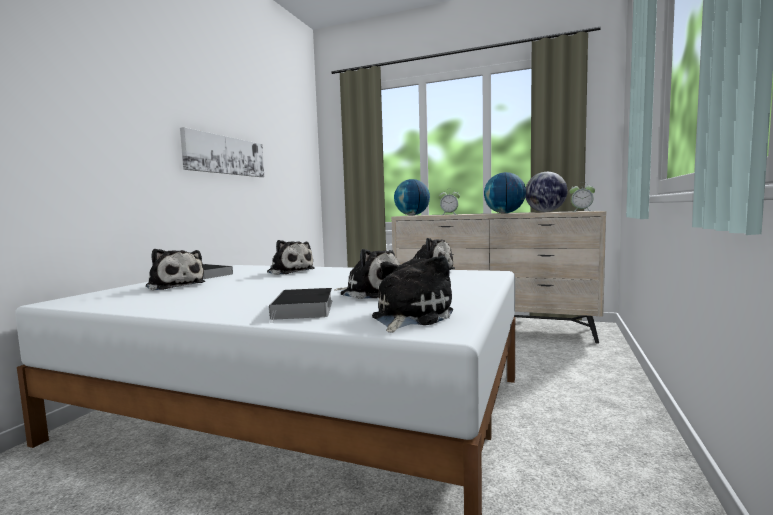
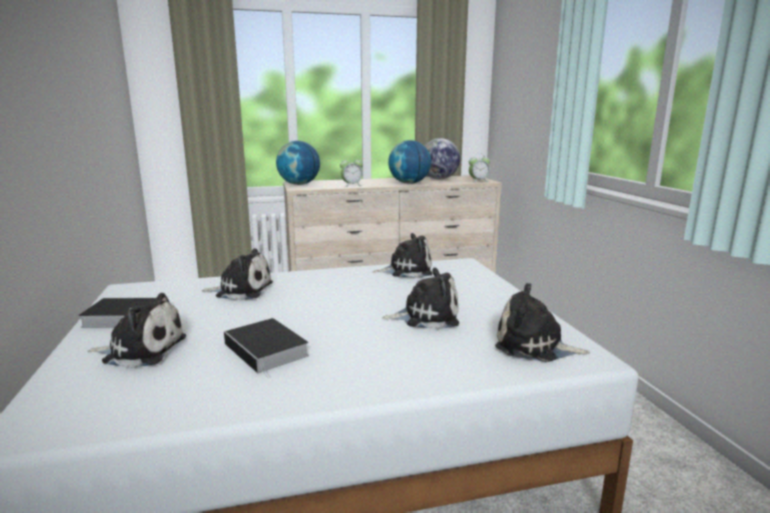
camera: 35 degrees left, 10 degrees up
picture [180,127,264,177] -> none
book [269,288,333,323] -> book moved to [224,318,309,378]
plush toy [372,256,453,333] -> plush toy turned 60 degrees counterclockwise [495,283,590,362]

